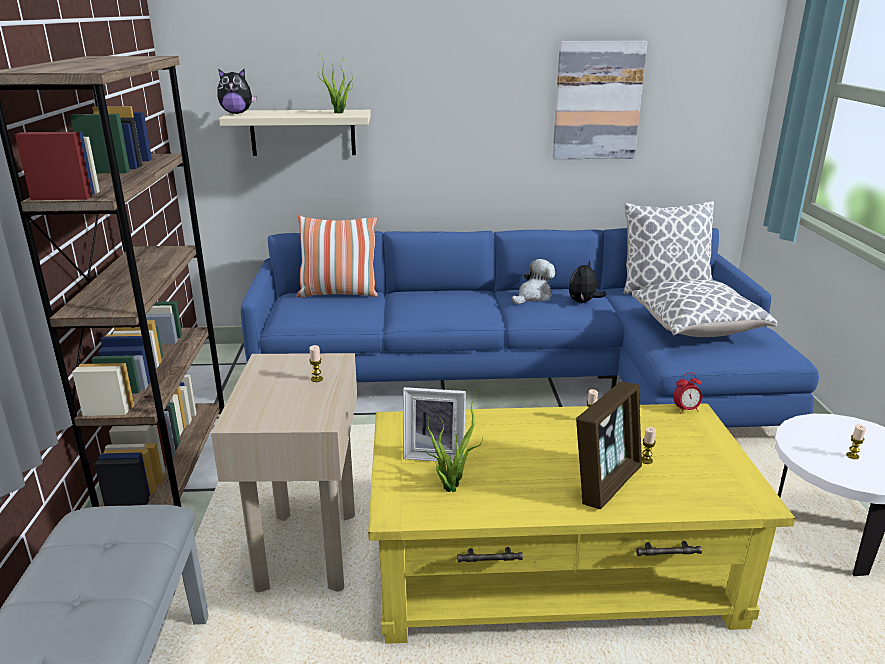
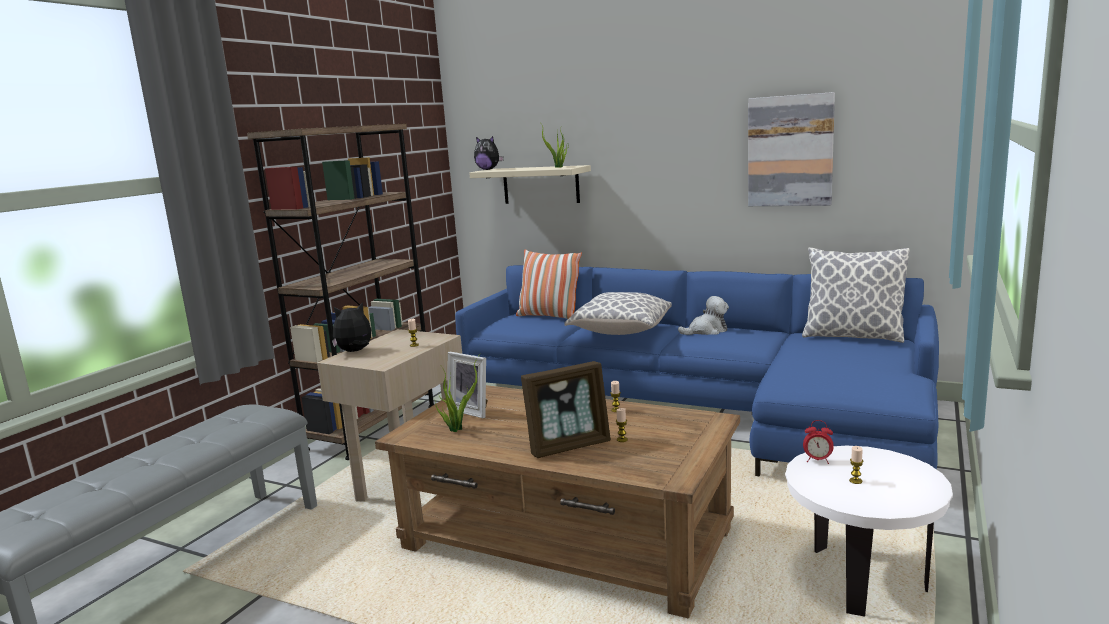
camera: 30 degrees right, 10 degrees down
yellow coffee table [368,403,795,644] -> brown coffee table [375,385,740,618]
plush toy [569,260,607,303] -> plush toy moved to [332,302,371,352]
pillow [632,279,778,337] -> pillow moved to [564,292,672,335]
alarm clock [673,372,702,414] -> alarm clock moved to [803,420,834,464]

